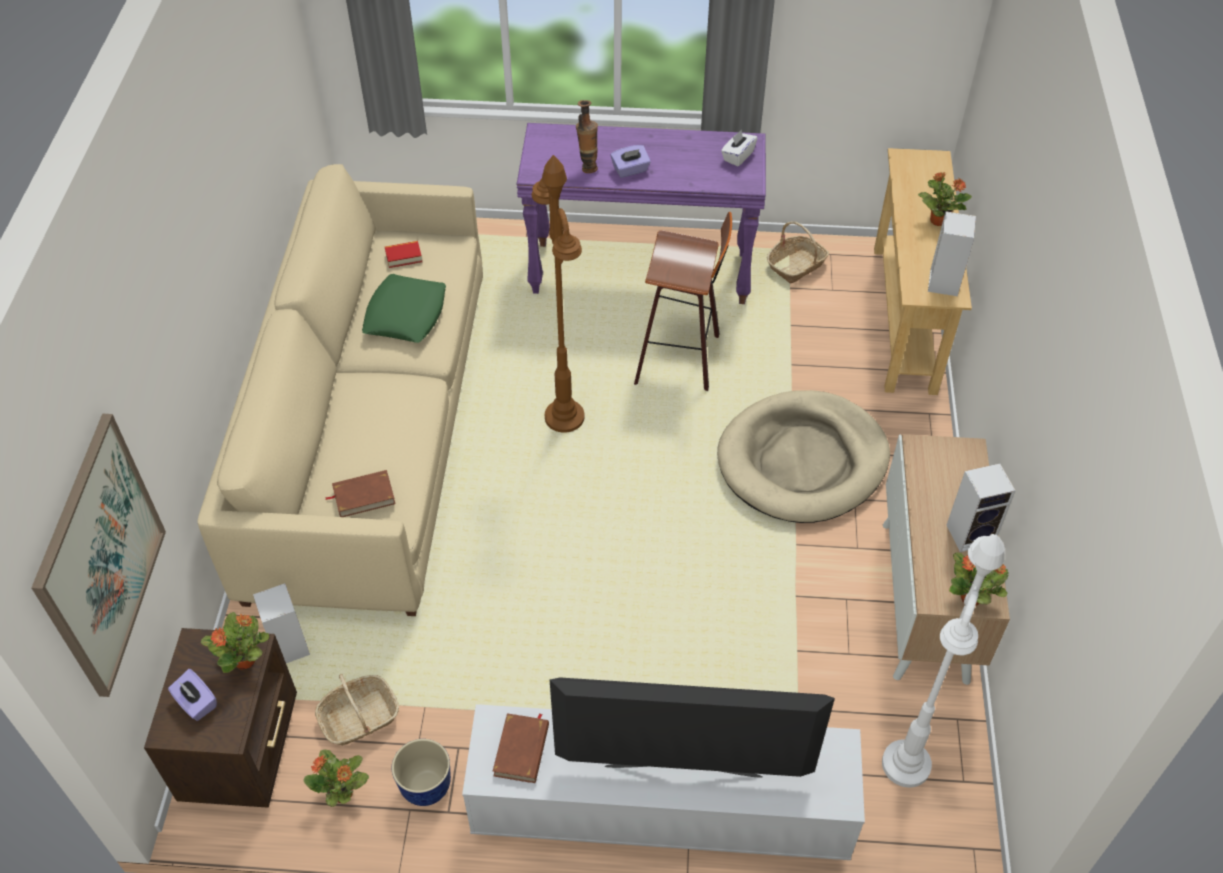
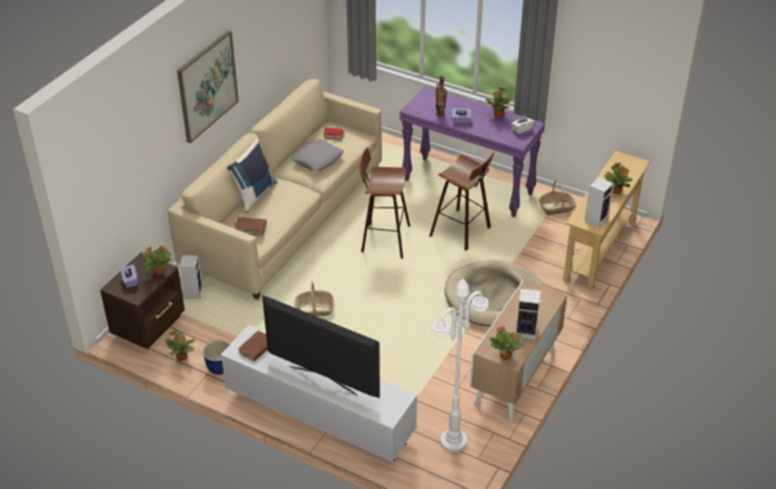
camera: 25 degrees right, 10 degrees down
picture [31,413,166,697] -> picture moved to [177,30,239,143]
basket [315,674,399,746] -> basket moved to [295,281,334,316]
green pillow [362,274,446,343] -> grey pillow [292,139,344,172]
brown floor lamp [532,155,584,433] -> stool [359,148,410,259]
none -> blue pillow [227,138,277,213]
none -> potted plant [485,87,513,118]

